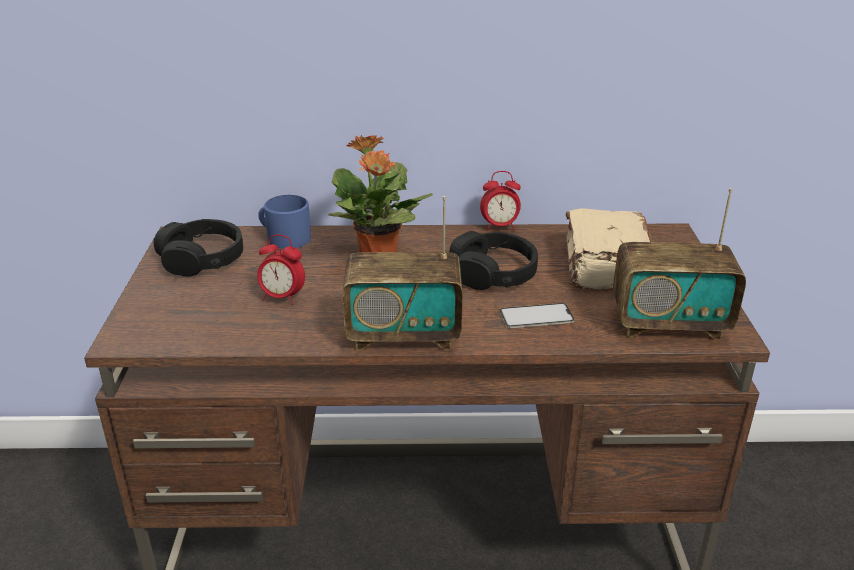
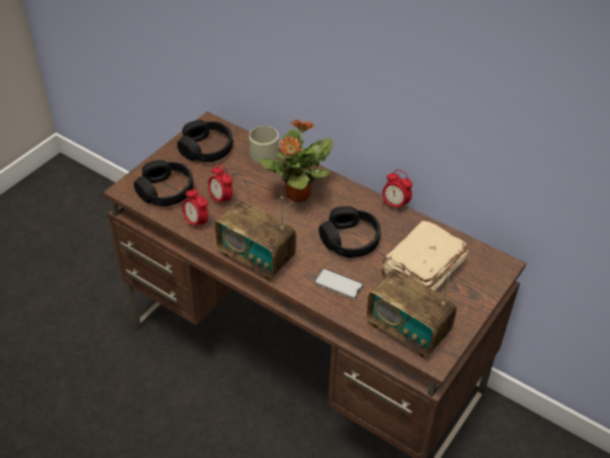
camera: 35 degrees right, 15 degrees up
blue mug [258,195,311,249] -> beige mug [249,126,279,164]
none -> black headphones [134,160,193,207]
none -> alarm clock [182,187,208,231]

